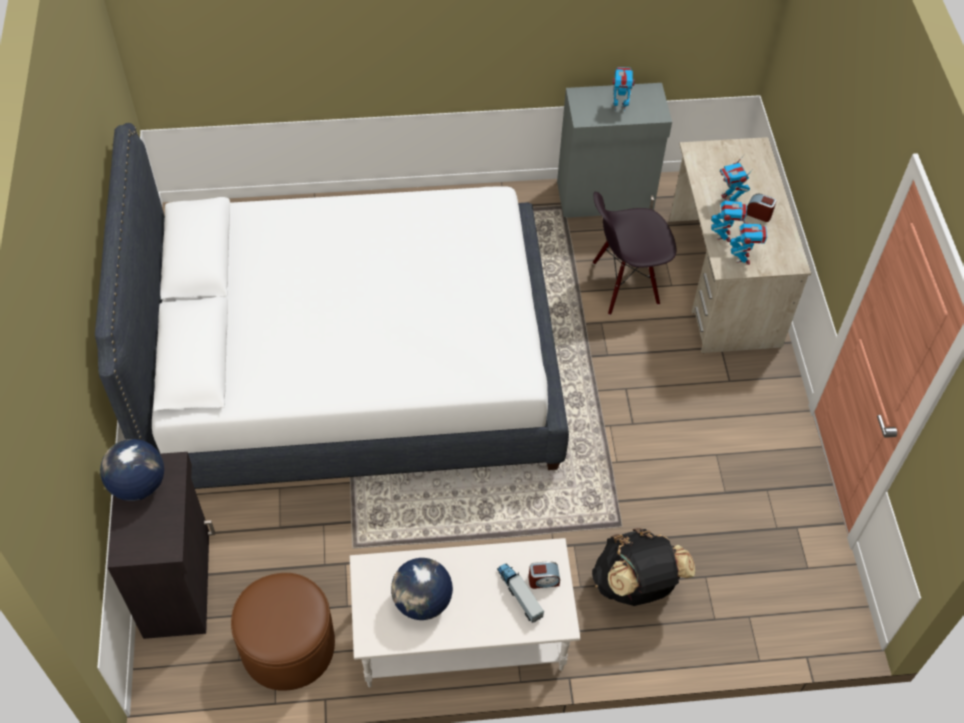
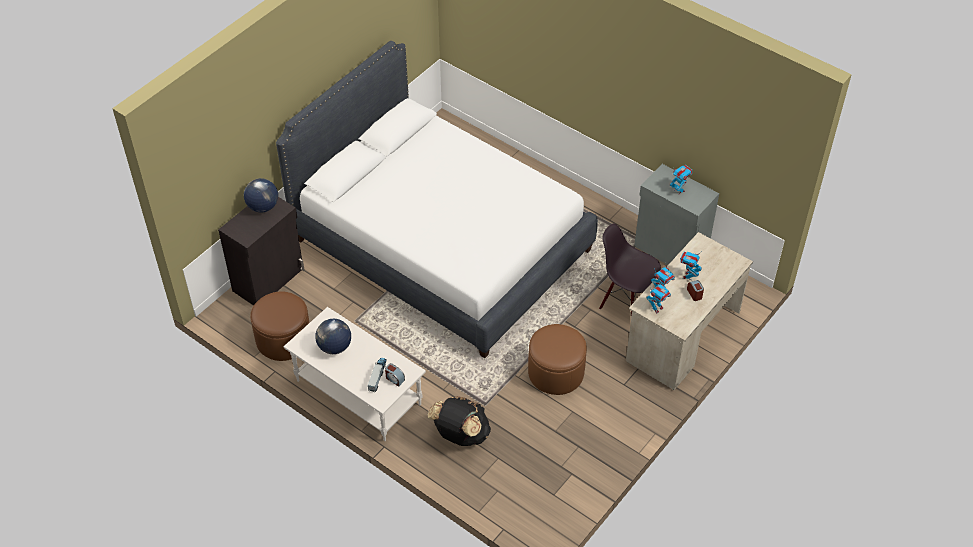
camera: 45 degrees right, 5 degrees down
none -> brown ottoman [528,324,587,395]

